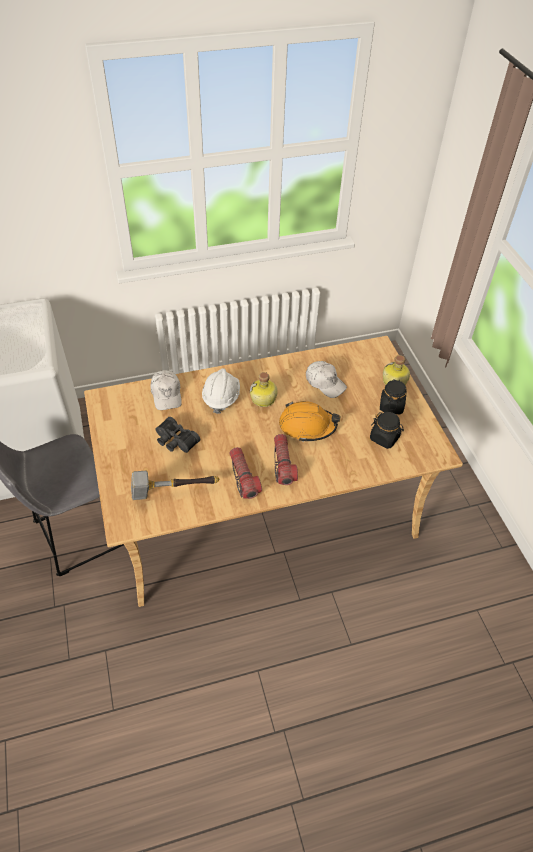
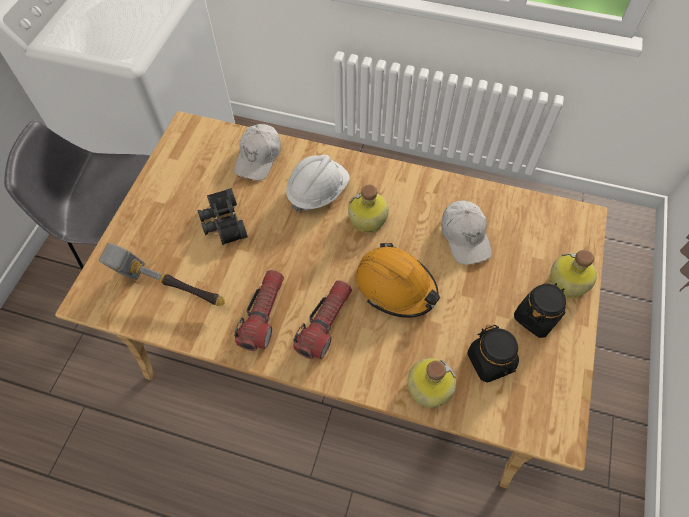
camera: 35 degrees right, 10 degrees up
none -> bottle [408,358,456,408]

